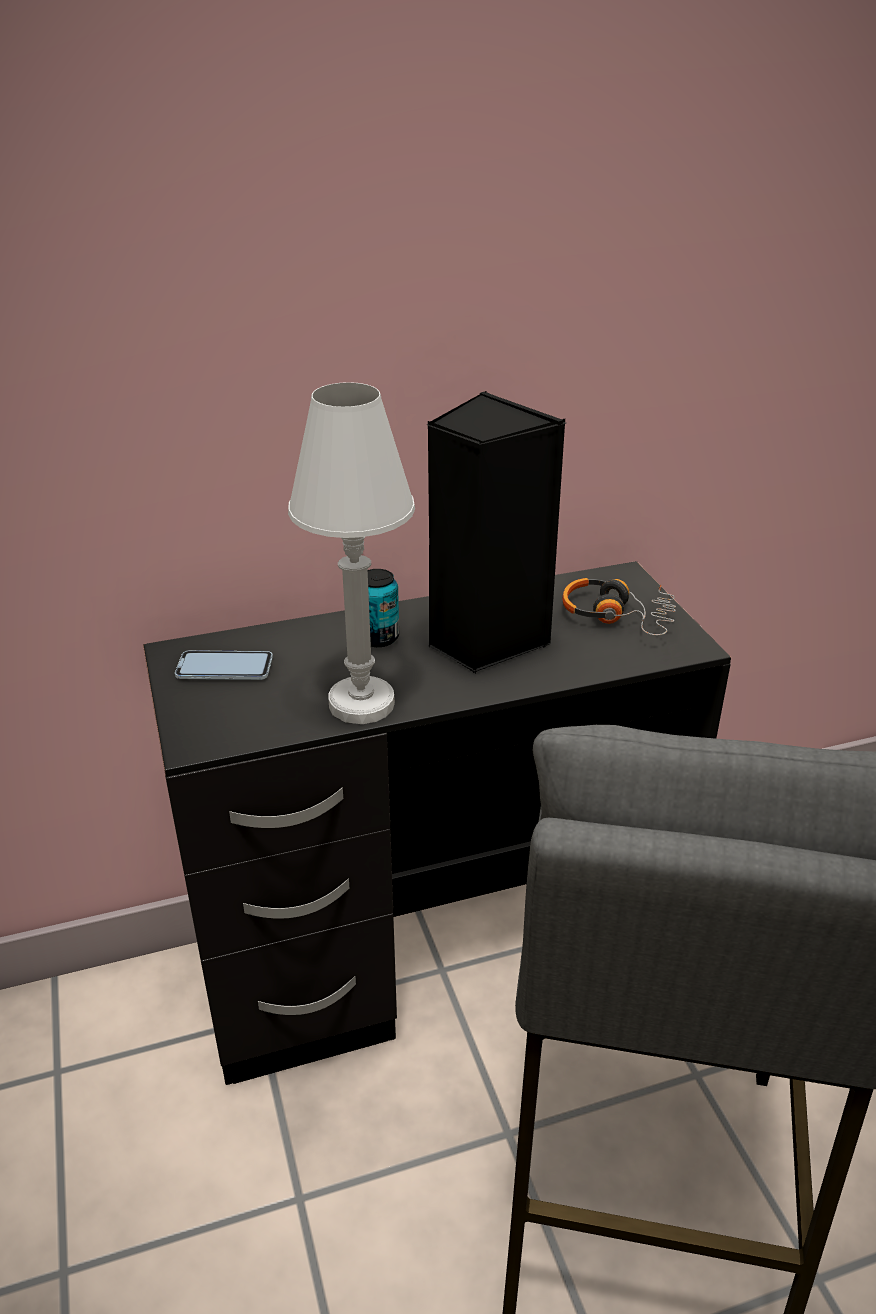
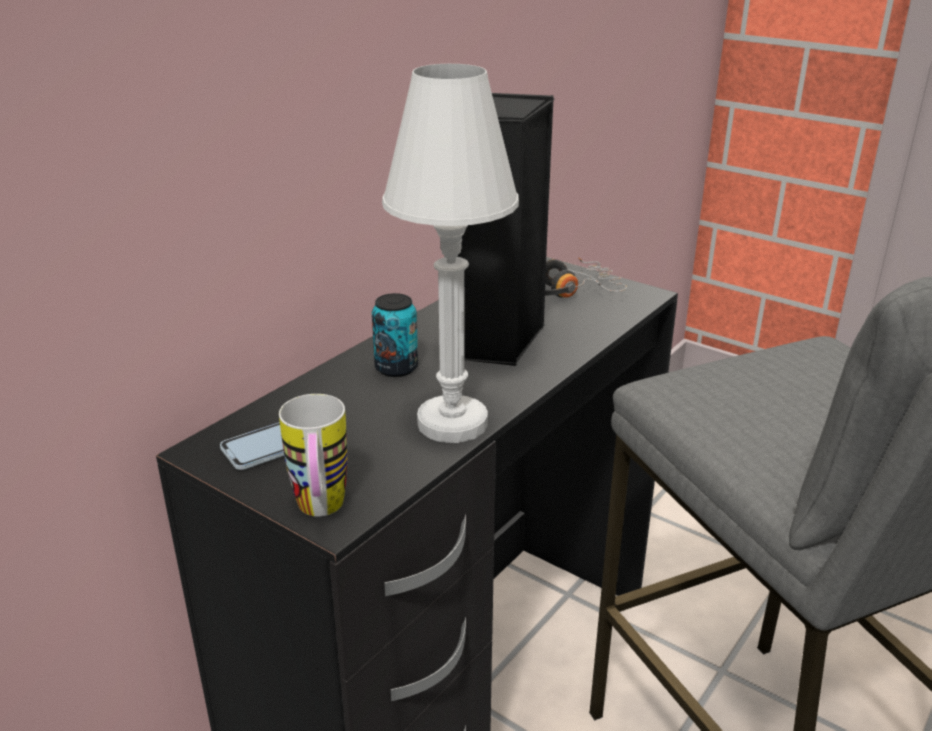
camera: 35 degrees left, 5 degrees down
none -> mug [279,394,347,517]

